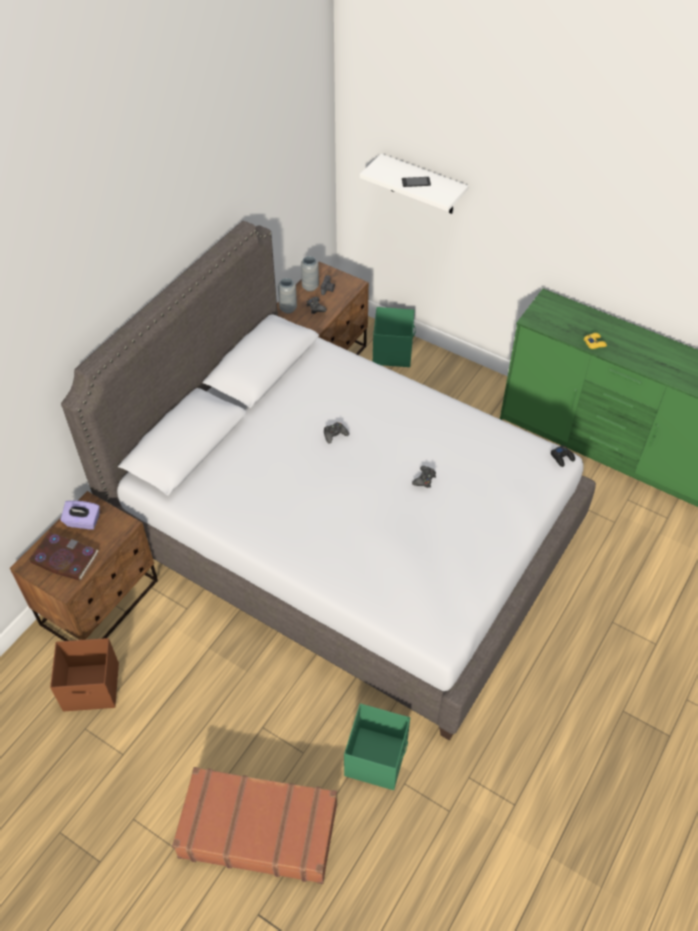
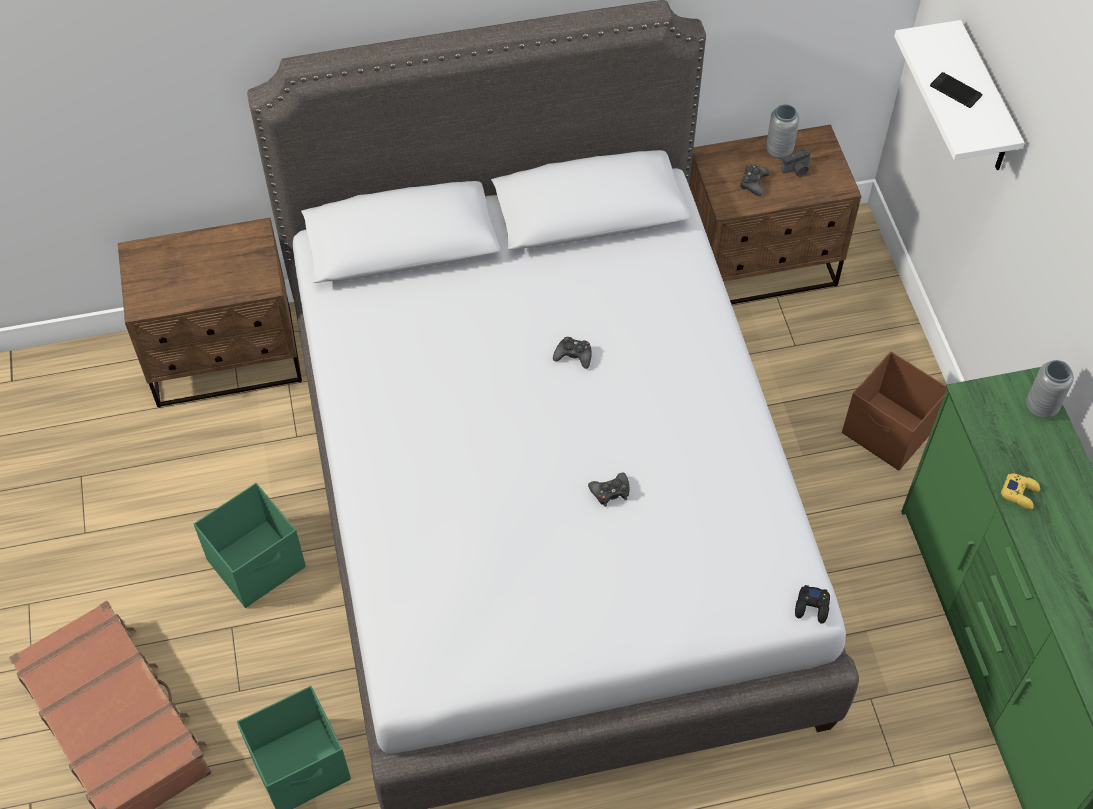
camera: 45 degrees right, 5 degrees up
book [29,532,99,581] -> none
brown storage box [50,638,119,712] -> brown storage box moved to [842,351,947,471]
purple tissue box [60,500,100,530] -> none
grey vase [278,278,297,313] -> grey vase moved to [1026,360,1074,418]
green storage box [373,307,416,367] -> green storage box moved to [194,483,306,608]

